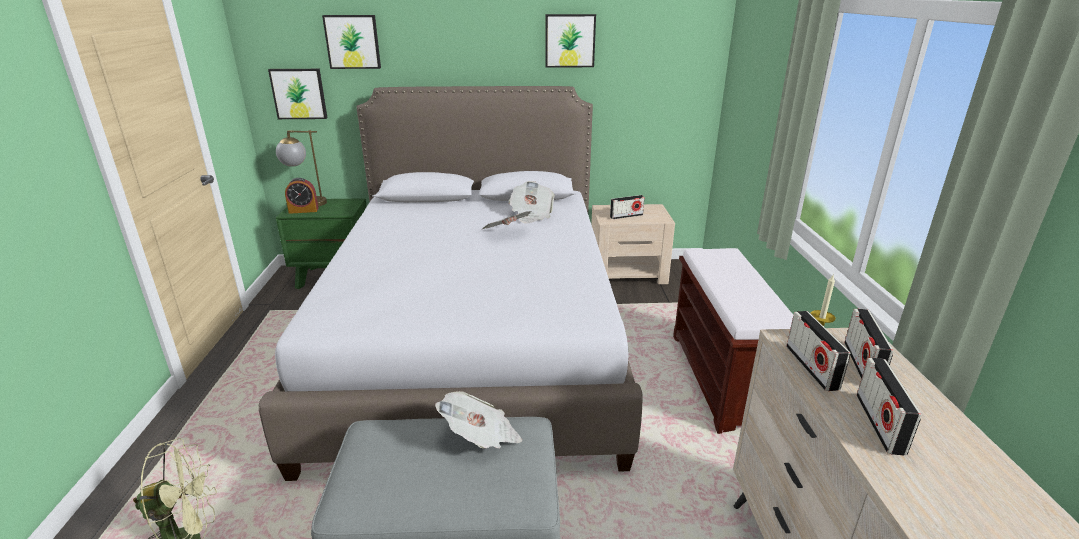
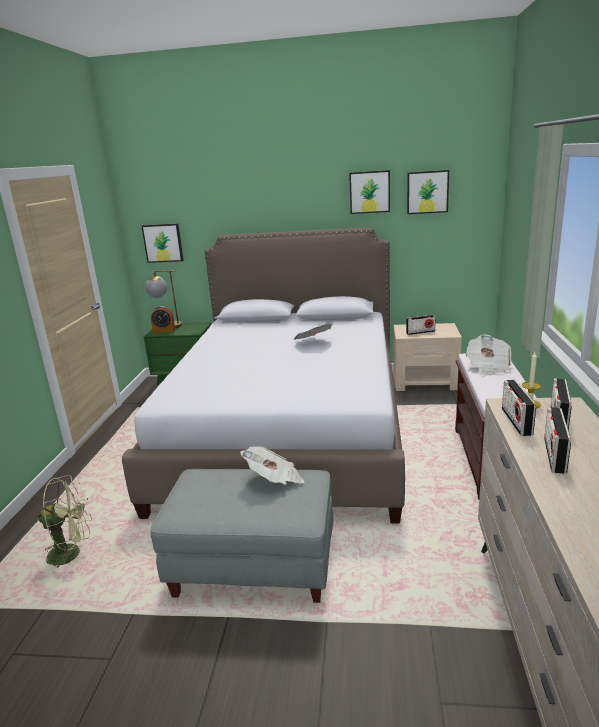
camera: 10 degrees right, 5 degrees down
picture [322,15,381,69] -> picture moved to [407,170,449,214]
newspaper [509,181,555,223] -> newspaper moved to [466,335,511,376]

